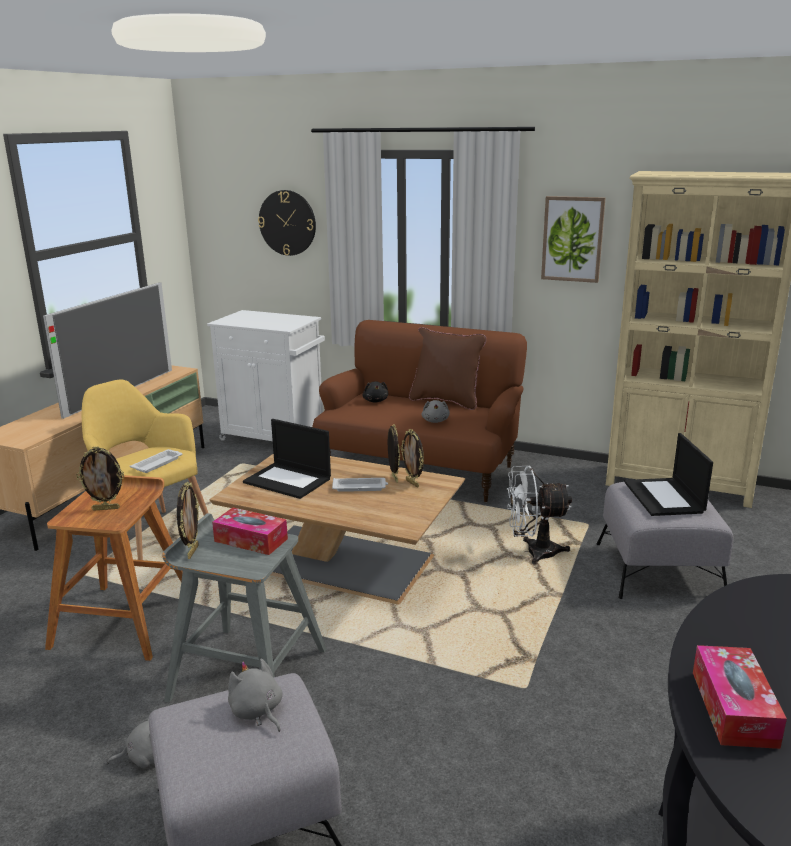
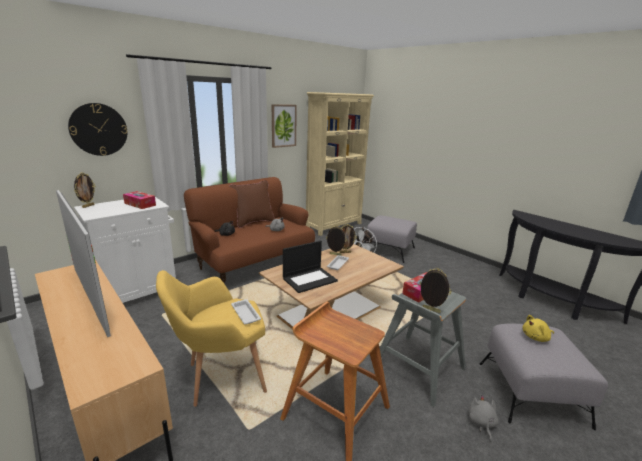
camera: 65 degrees left, 0 degrees up
picture frame [76,446,124,511] -> picture frame moved to [74,172,96,208]
grey plush toy [228,658,283,732] -> yellow plush toy [522,315,554,342]
laptop [624,433,713,516] -> none
tissue box [693,645,787,749] -> tissue box moved to [123,191,156,209]

